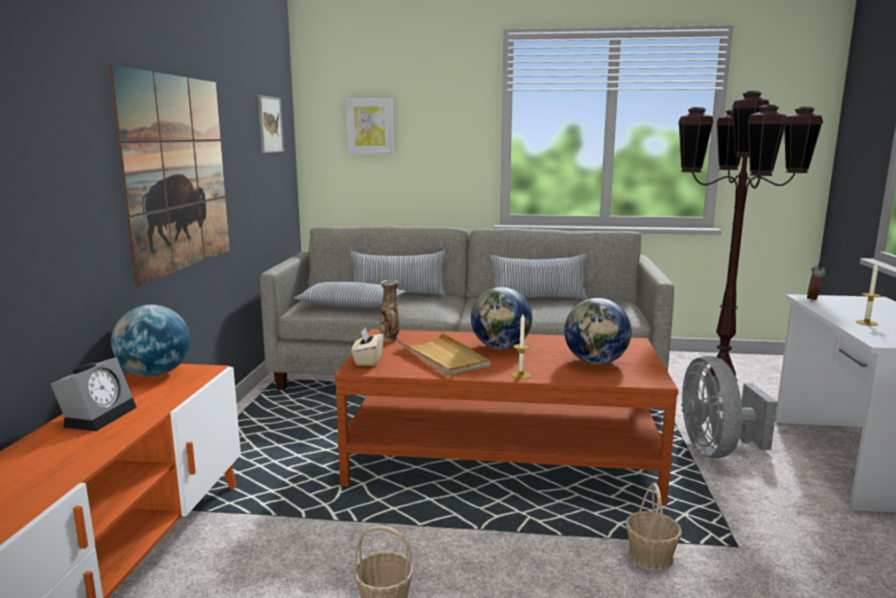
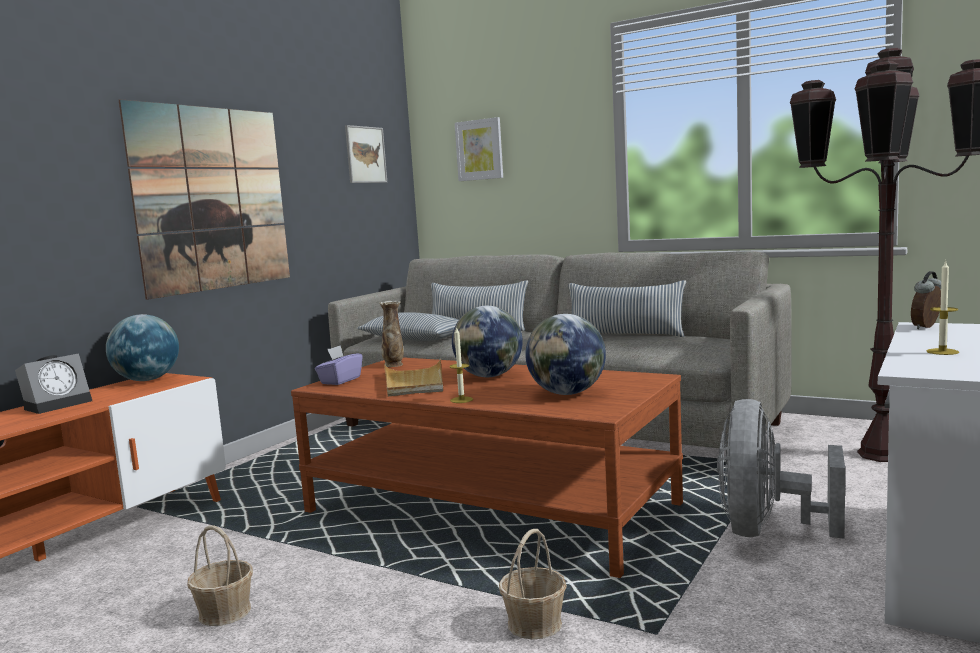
camera: 25 degrees right, 5 degrees down
beige tissue box [351,327,384,366] -> purple tissue box [315,345,363,385]

